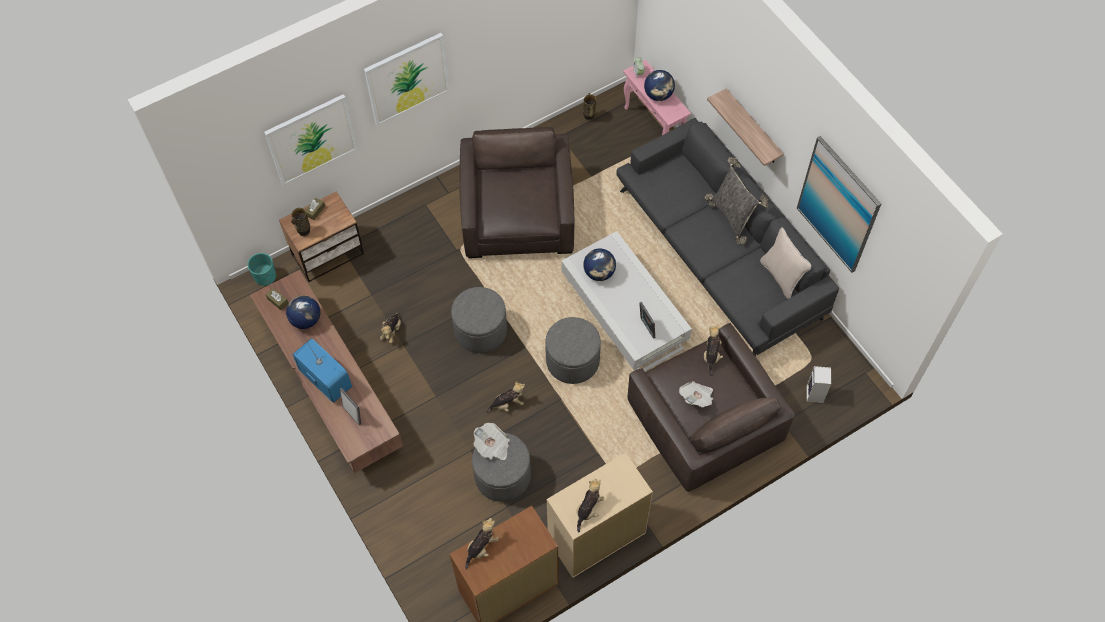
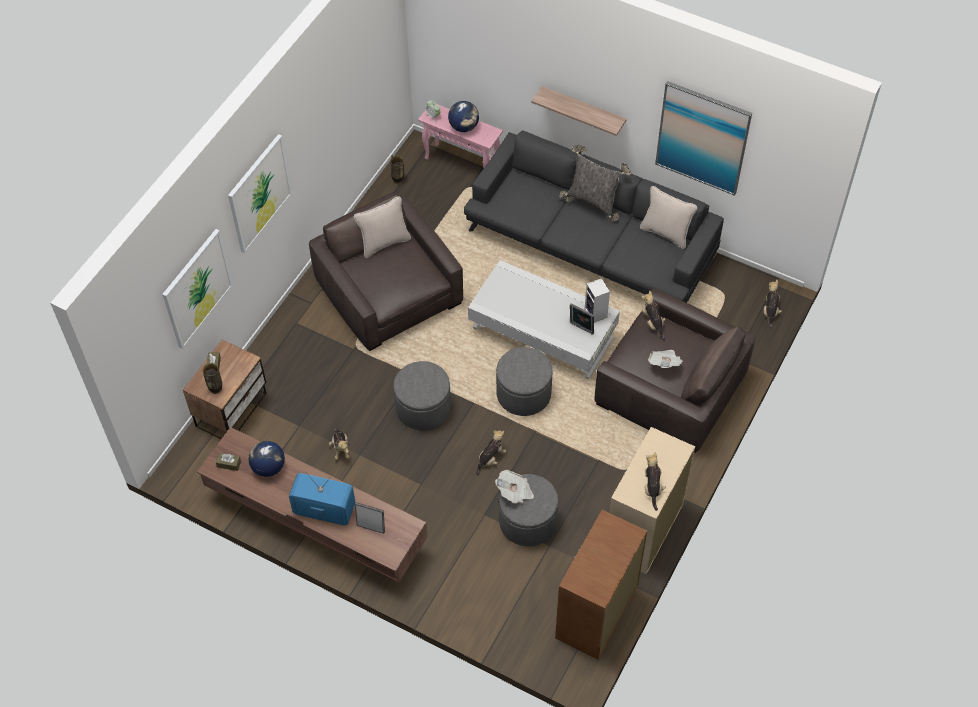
camera: 30 degrees left, 5 degrees down
turquoise planter [248,253,276,286] -> none
plush toy [465,518,499,570] -> plush toy moved to [764,280,782,329]
globe [583,248,616,281] -> none
speaker [807,366,831,403] -> speaker moved to [584,278,610,323]
none -> beige pillow [354,196,411,258]

